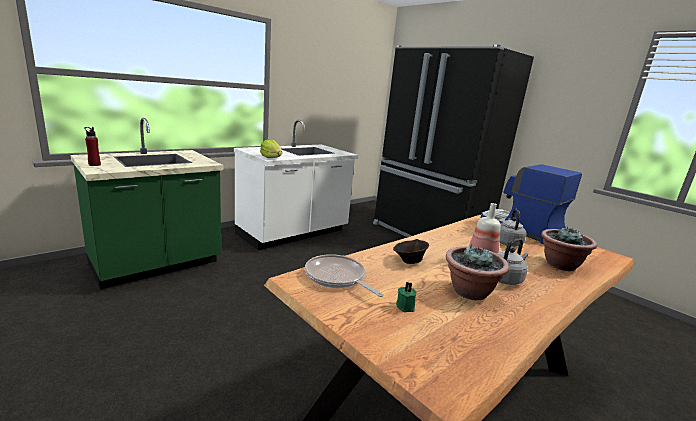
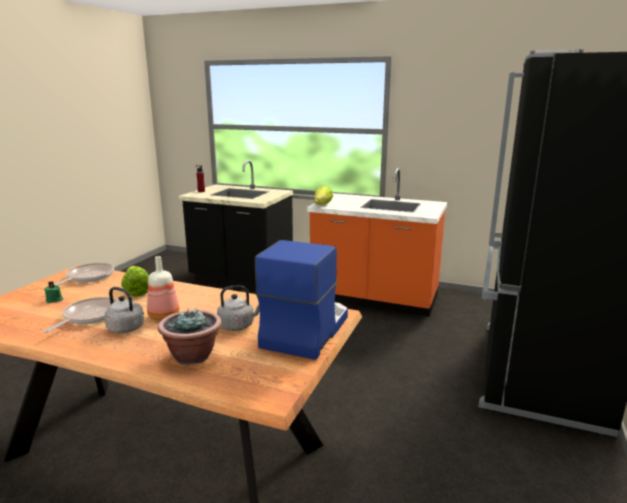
camera: 65 degrees right, 0 degrees up
green counter [70,118,223,290] -> black counter [179,160,293,290]
white counter [234,120,358,250] -> orange counter [307,168,447,316]
brown bowl [393,239,429,264] -> lettuce [121,266,149,297]
potted plant [446,245,509,300] -> frying pan [43,297,118,333]

